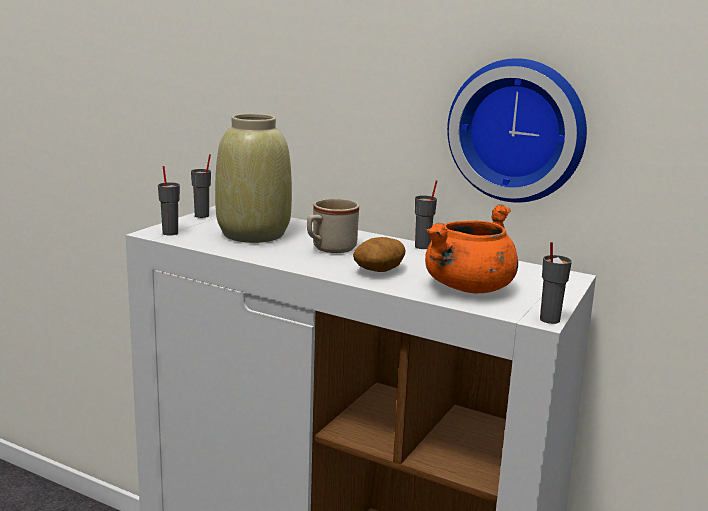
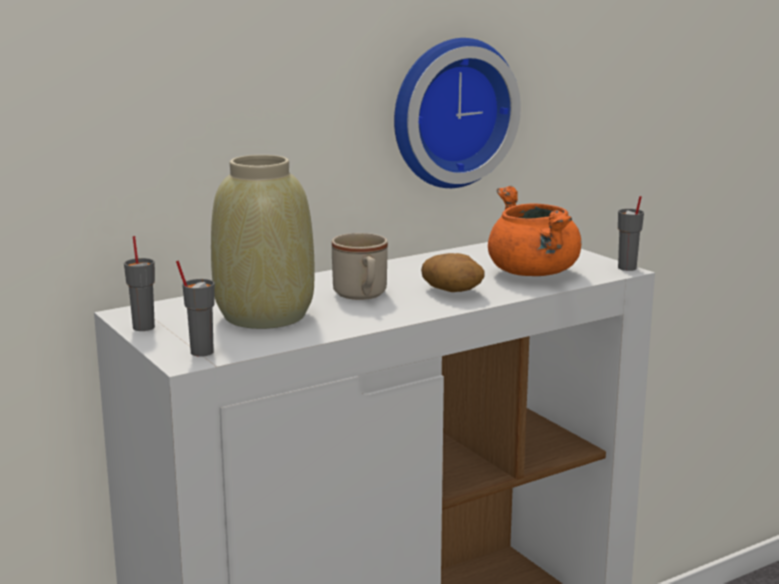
camera: 60 degrees left, 0 degrees up
grey cup [415,180,437,249] -> none

